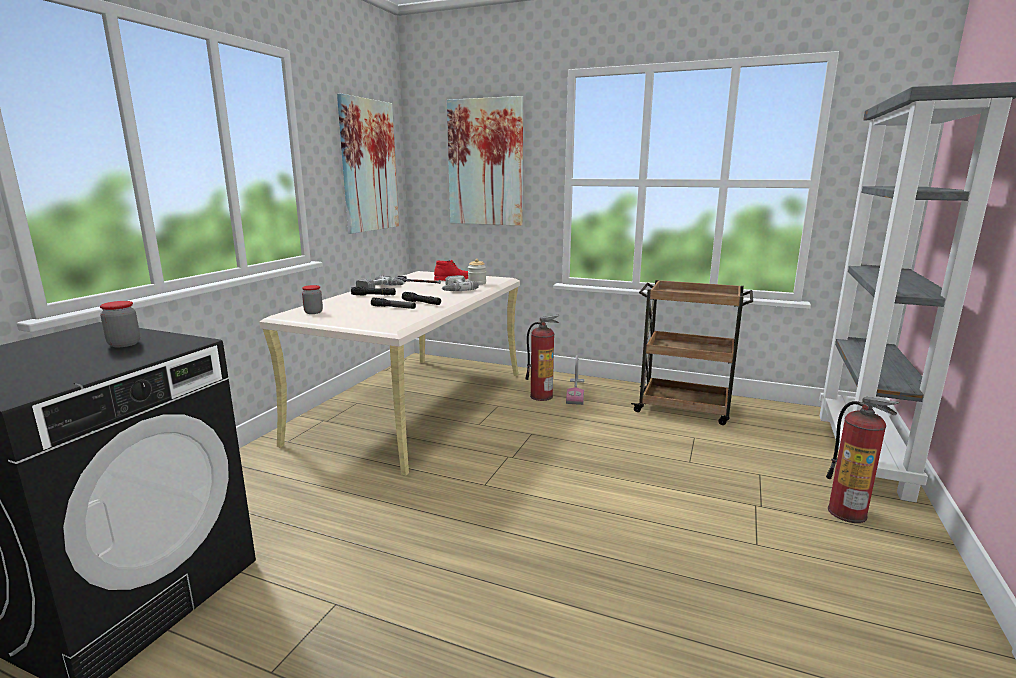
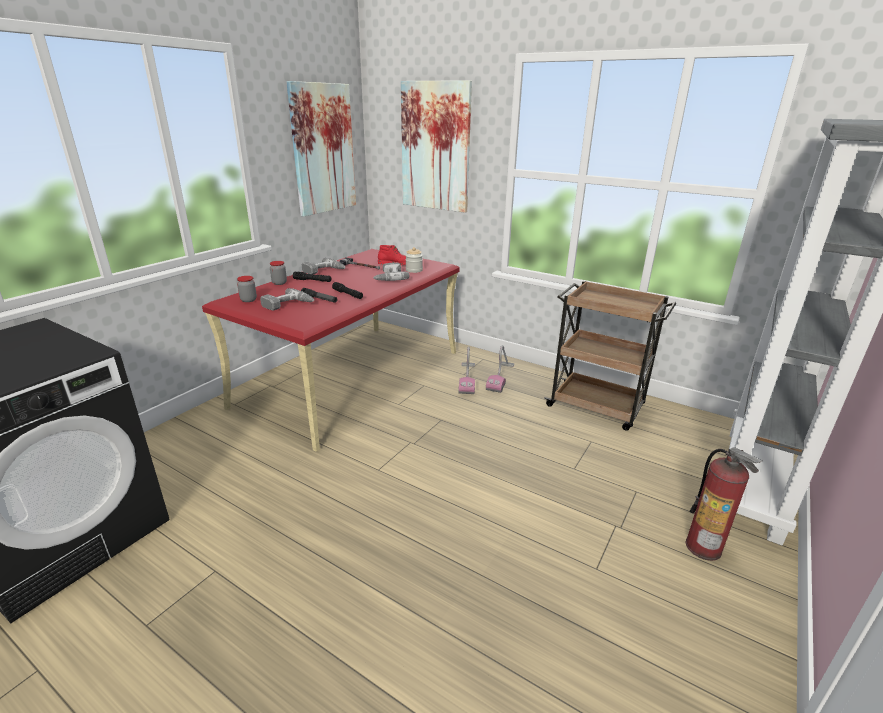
camera: 10 degrees right, 10 degrees up
jar [100,301,140,347] -> jar moved to [270,261,287,285]
beige desk [259,271,520,476] -> red desk [202,249,460,452]
fire extinguisher [525,315,559,401] -> vacuum cleaner [458,346,475,394]
none -> power drill [260,288,314,311]

